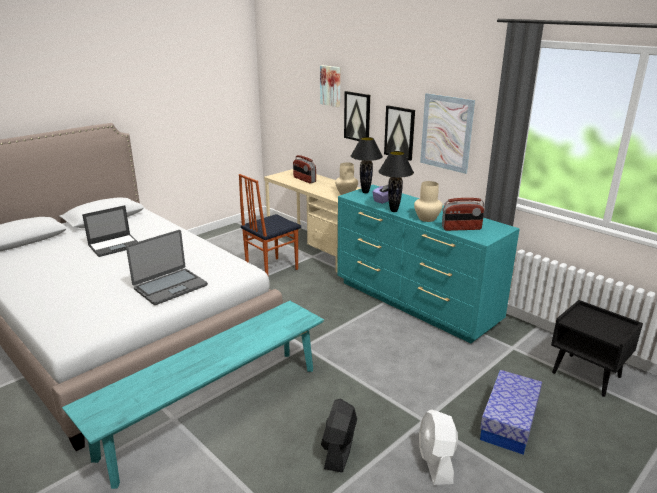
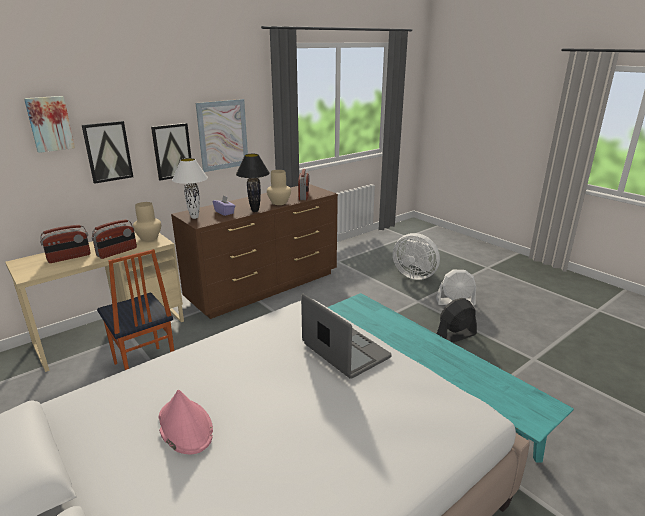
camera: 85 degrees left, 0 degrees up
laptop [82,205,138,257] -> pink hat [159,390,213,454]
black fan [321,398,357,473] -> black fan turned 135 degrees clockwise [437,298,477,343]
turquoise dresser [337,185,520,343] -> brown dresser [171,184,338,319]
black table lamp [351,137,383,193] -> white table lamp [172,158,208,219]
storage box [480,370,542,455] -> white fan [393,233,440,280]
black nightstand [551,300,643,397] -> none
none -> radio [92,219,137,259]

